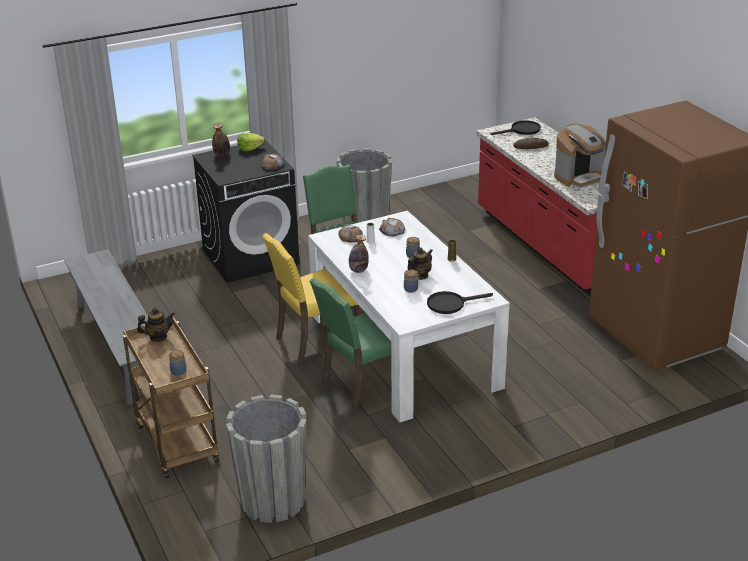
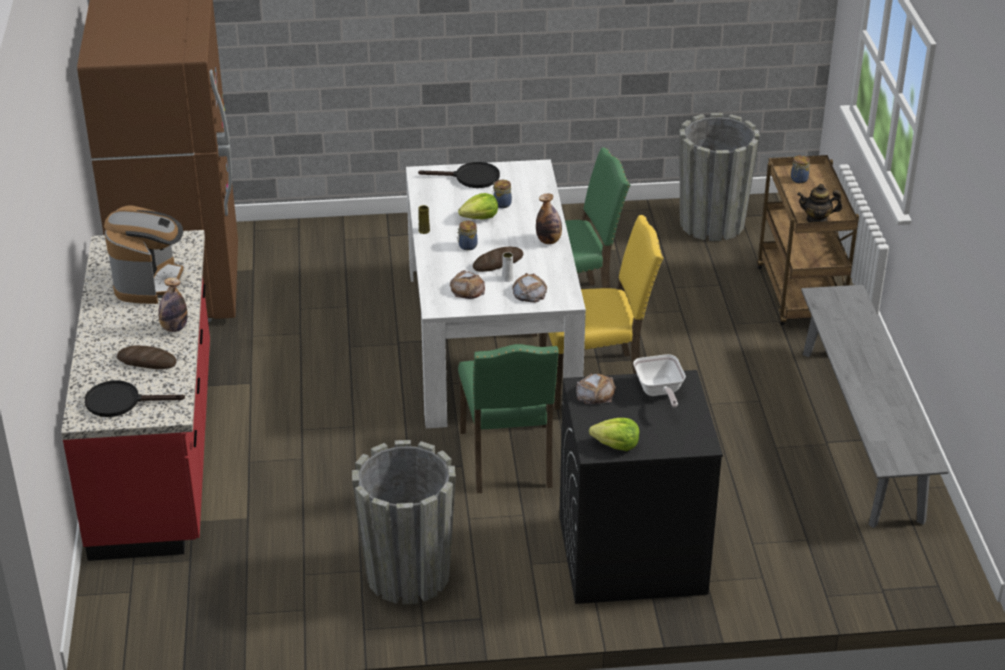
camera: 160 degrees left, 5 degrees up
bottle [212,123,230,157] -> bottle moved to [158,278,188,332]
teapot [408,247,433,280] -> lettuce [458,193,498,219]
coffee machine [554,124,606,188] -> coffee machine turned 105 degrees clockwise [104,206,183,304]
none -> bread [473,247,523,272]
none -> frying pan [633,354,686,408]

